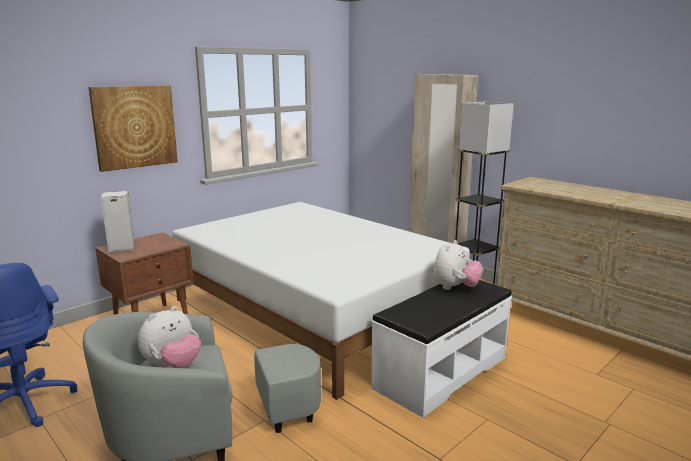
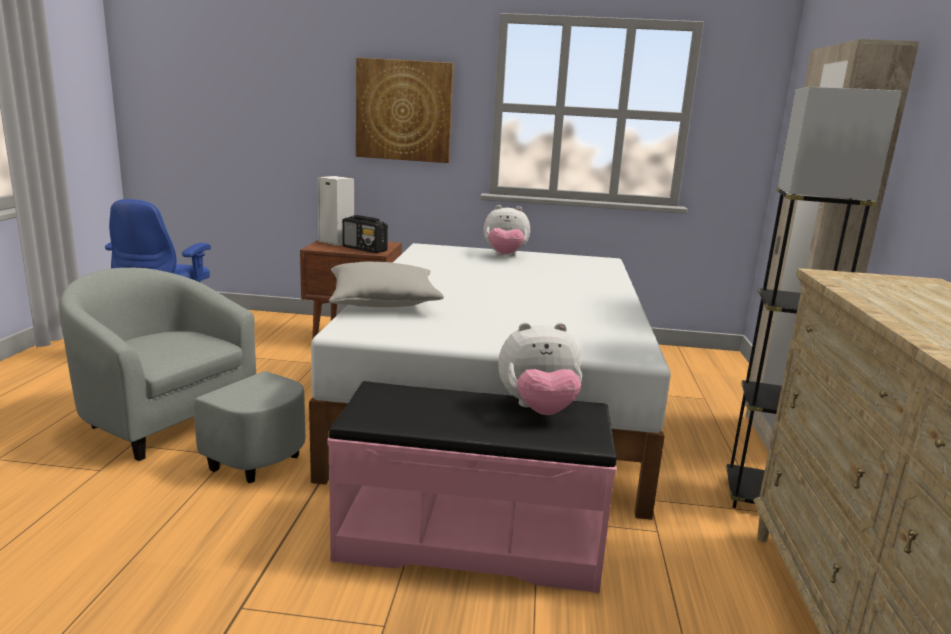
camera: 50 degrees right, 0 degrees up
plush toy [138,306,201,368] -> plush toy moved to [483,205,530,256]
white bench [371,280,512,418] -> pink bench [327,381,617,593]
none -> grey pillow [329,261,444,307]
none -> radio [342,215,388,253]

